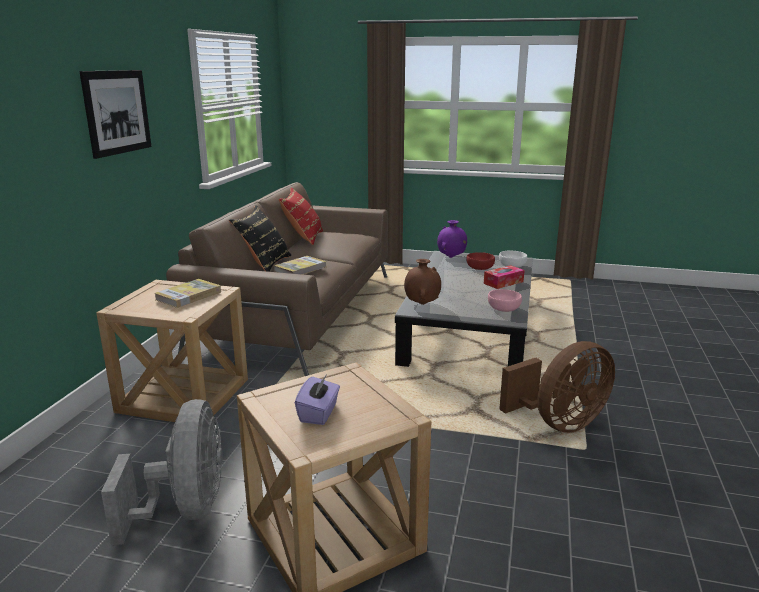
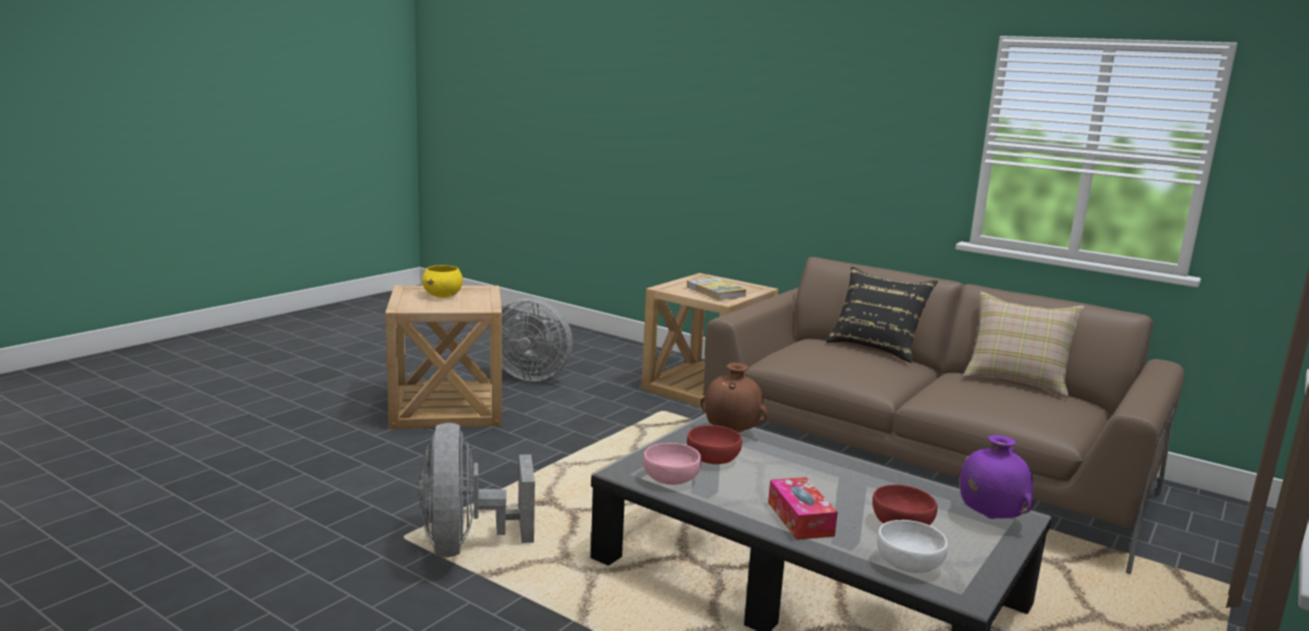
camera: 110 degrees right, 5 degrees down
picture [79,70,152,159] -> none
book [274,256,327,275] -> none
red pillow [279,187,323,245] -> beige pillow [963,292,1085,398]
purple tissue box [295,376,340,425] -> yellow bowl [422,265,463,298]
brown fan [499,341,615,433] -> grey fan [419,423,535,557]
none -> red bowl [687,425,742,464]

